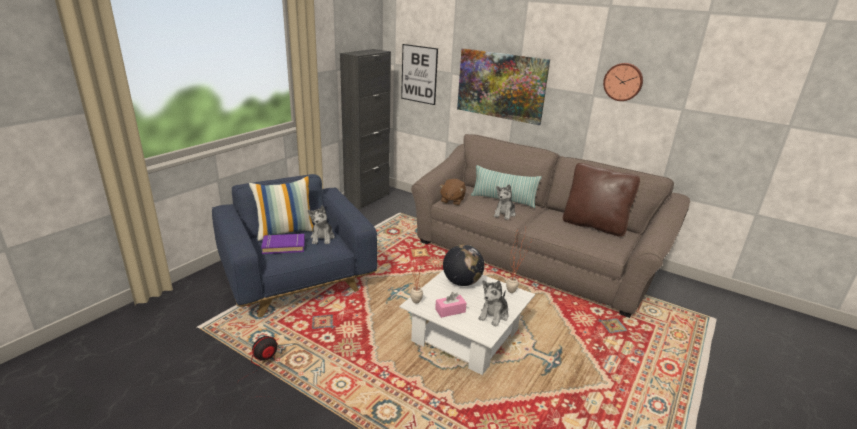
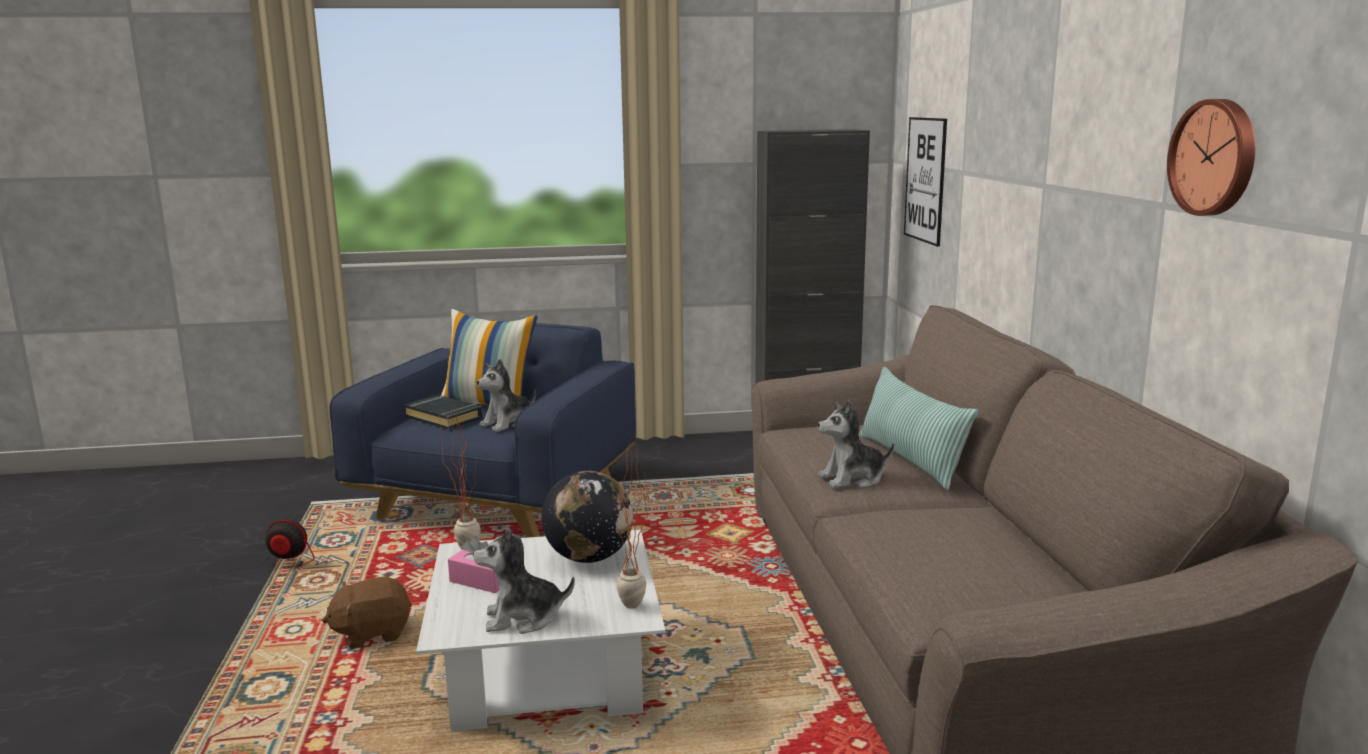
camera: 50 degrees right, 10 degrees down
purple book [261,234,305,254] -> black book [404,395,483,430]
brown plush toy [440,179,466,205] -> brown plush toy moved to [322,576,412,649]
picture [457,48,550,125] -> none
brown pillow [563,163,640,237] -> none

